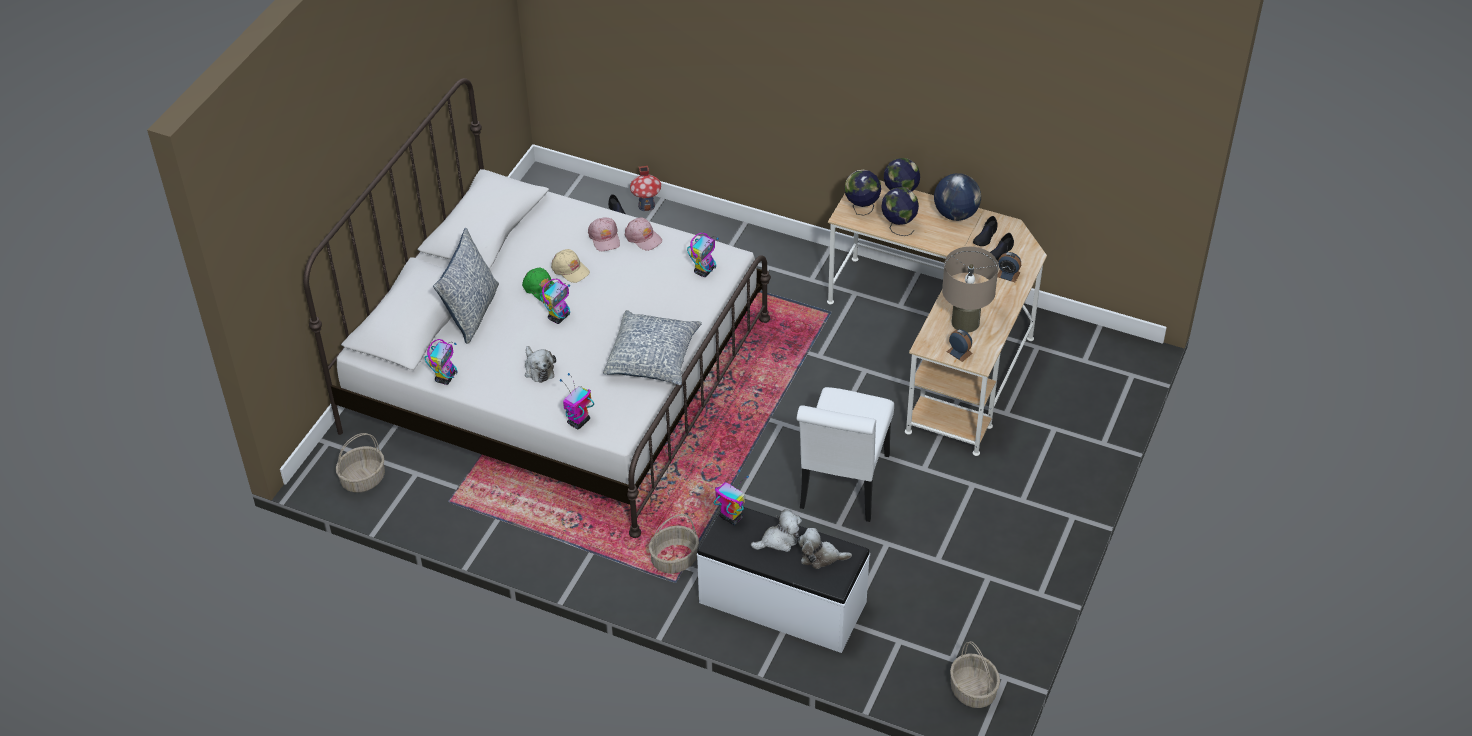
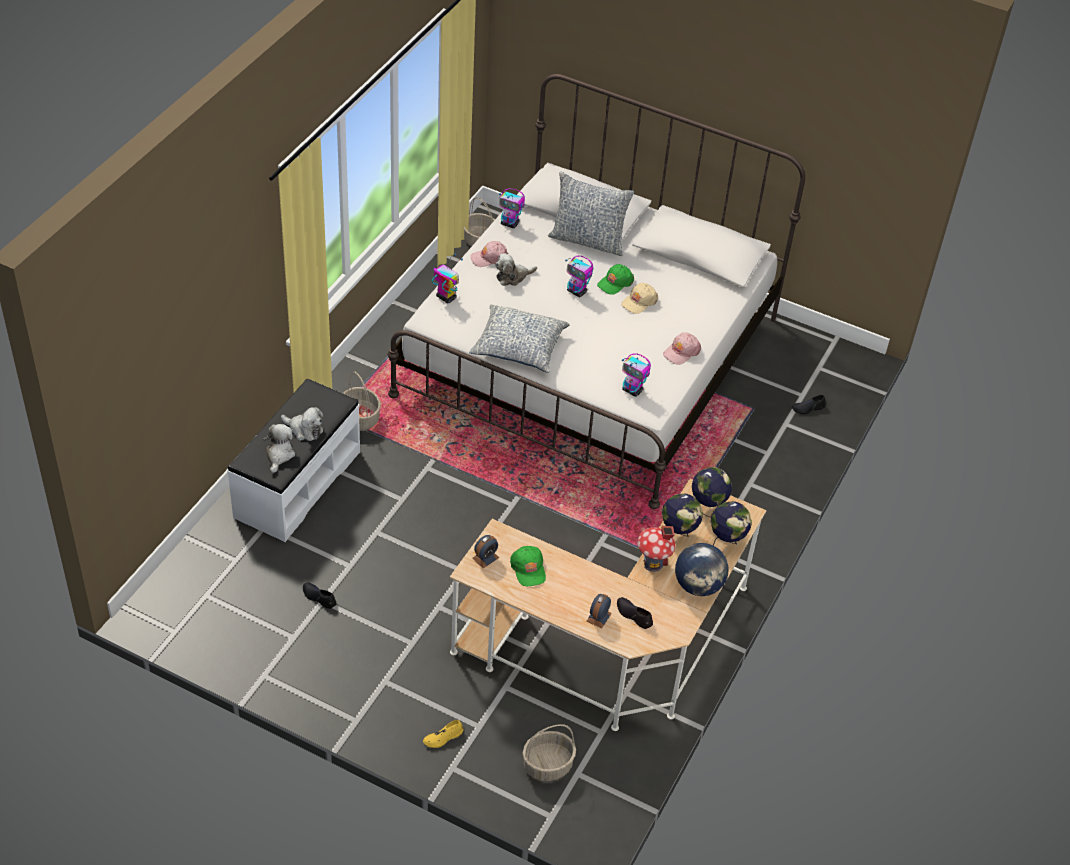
camera: 90 degrees right, 0 degrees up
pink cap [588,218,620,251] -> pink cap moved to [470,241,508,267]
toy house [630,166,661,211] -> toy house moved to [637,526,676,572]
toy robot [714,470,749,525] -> none
plush toy [751,509,802,552] -> plush toy turned 45 degrees counterclockwise [281,407,324,441]
white chair [797,387,894,522] -> none
beige table lamp [942,247,999,333] -> green cap [510,546,546,587]
basket [950,641,1000,708] -> basket moved to [523,724,576,781]
black shoe [973,216,998,246] -> black shoe moved to [303,582,337,609]
none -> yellow shoe [423,720,463,748]

